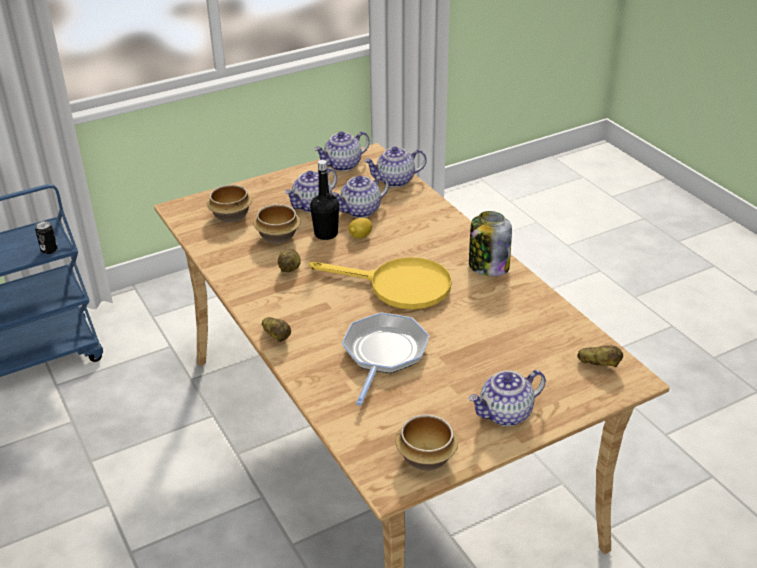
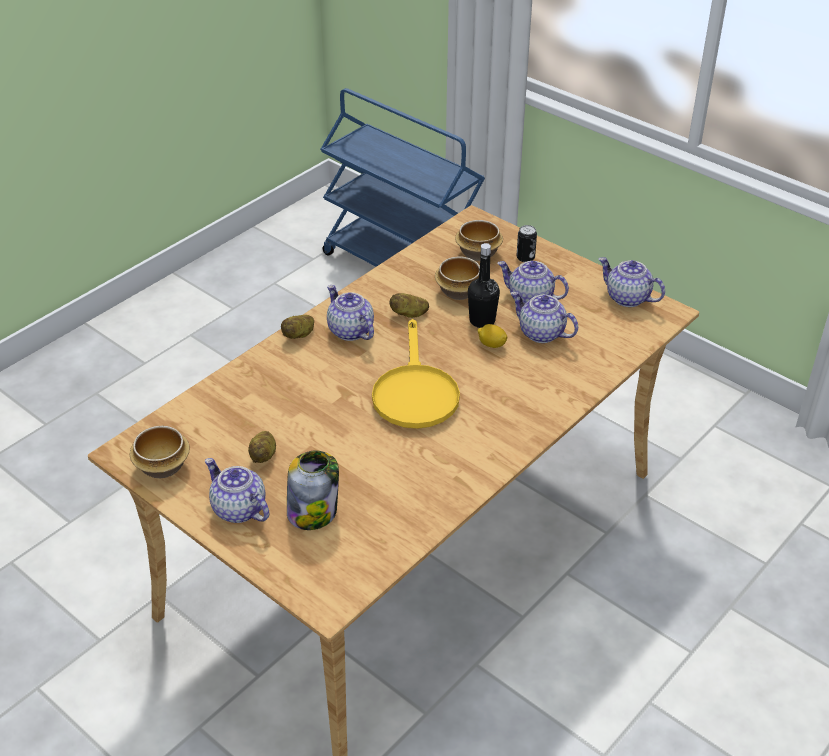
camera: 70 degrees right, 5 degrees up
can [35,221,58,254] -> can moved to [516,225,537,262]
frying pan [342,312,430,406] -> none
teapot [364,146,427,187] -> teapot moved to [327,285,374,341]
jar [469,211,512,276] -> jar moved to [287,450,339,530]
potato [577,345,623,367] -> potato moved to [248,431,276,463]

